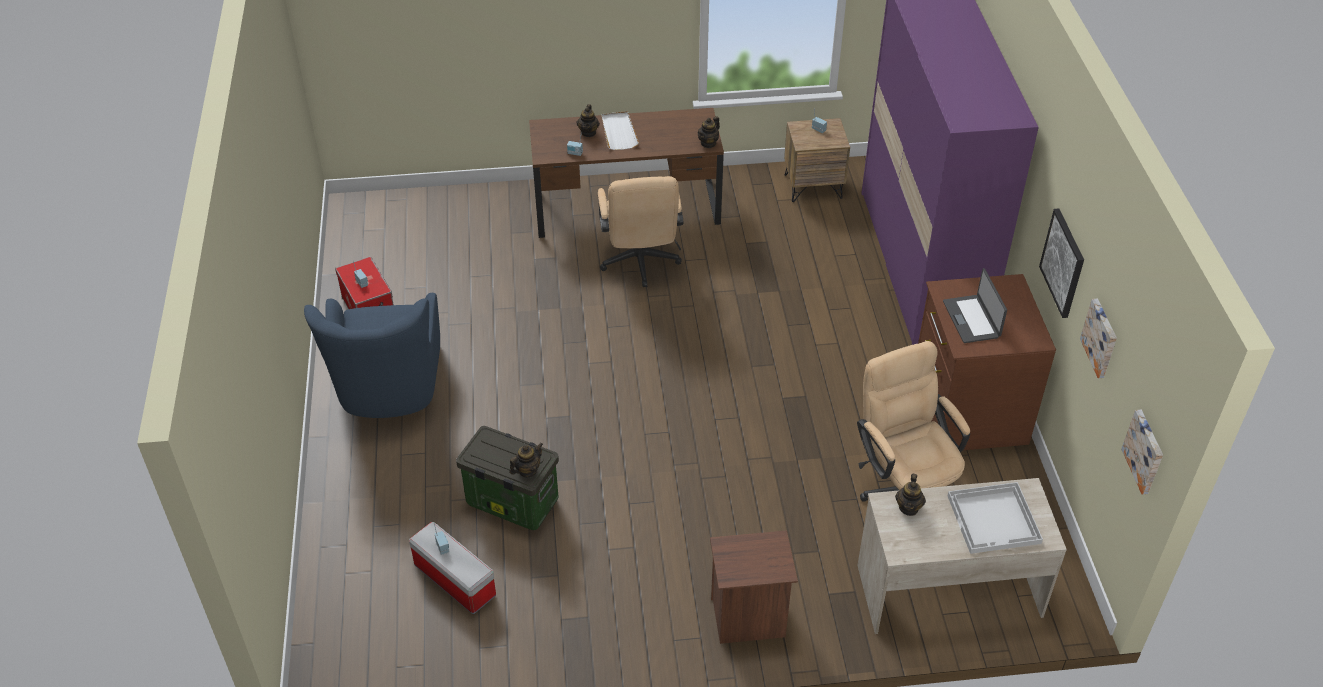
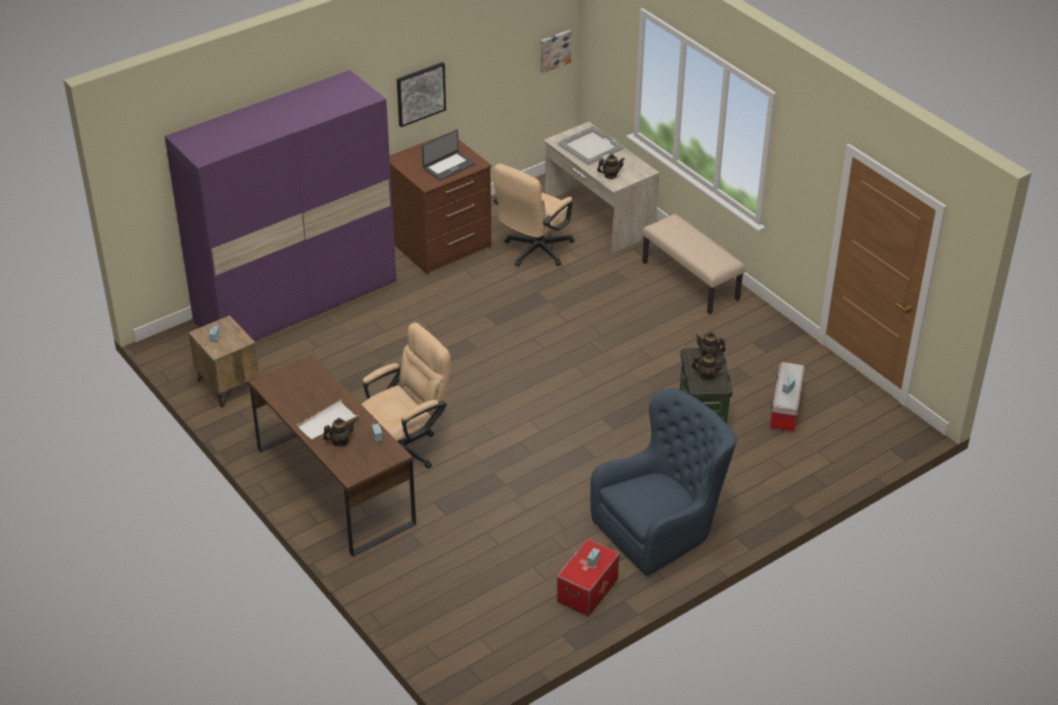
camera: 120 degrees left, 5 degrees down
teapot [698,116,720,148] -> teapot moved to [691,353,725,380]
brown nightstand [710,530,798,644] -> beige bench [642,214,745,314]
picture [1080,298,1117,378] -> none

